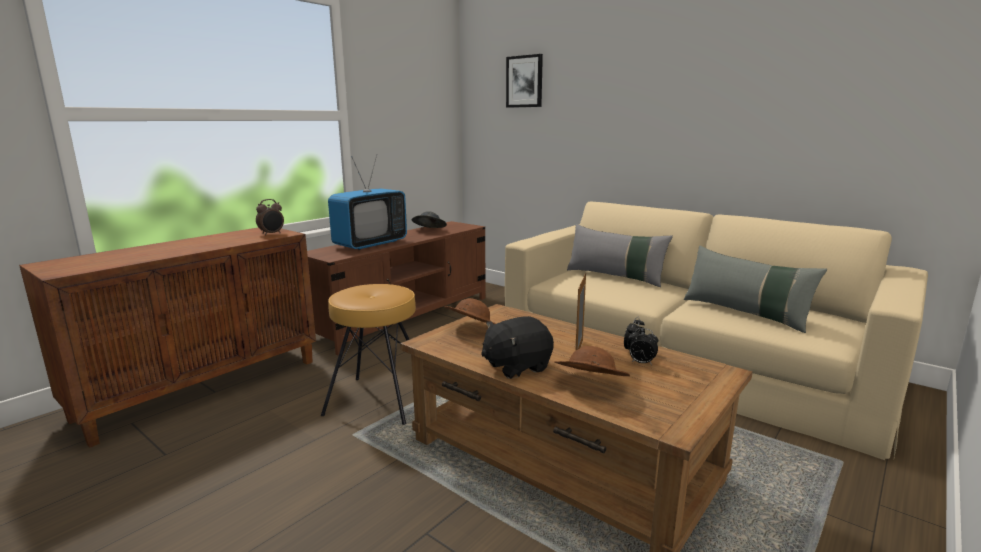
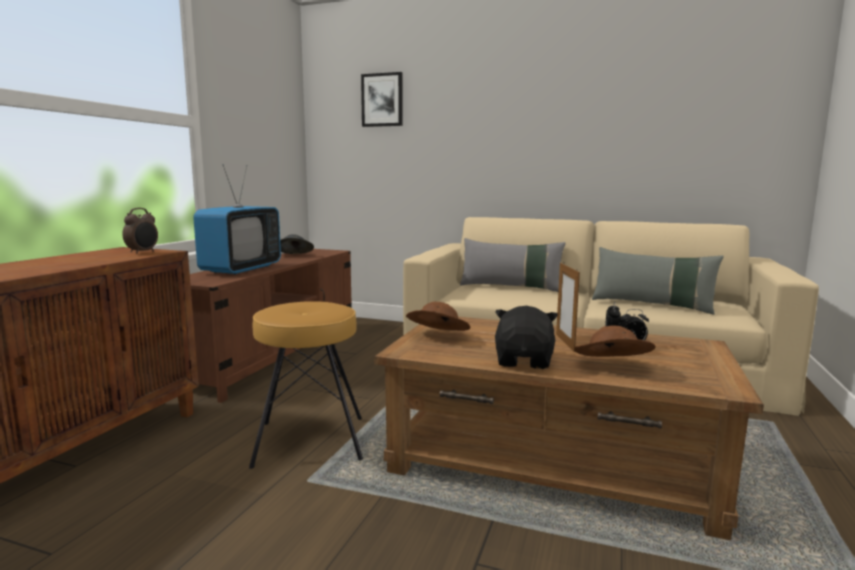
camera: 20 degrees left, 5 degrees down
black plush toy [481,316,554,379] -> black plush toy turned 150 degrees clockwise [495,306,558,369]

